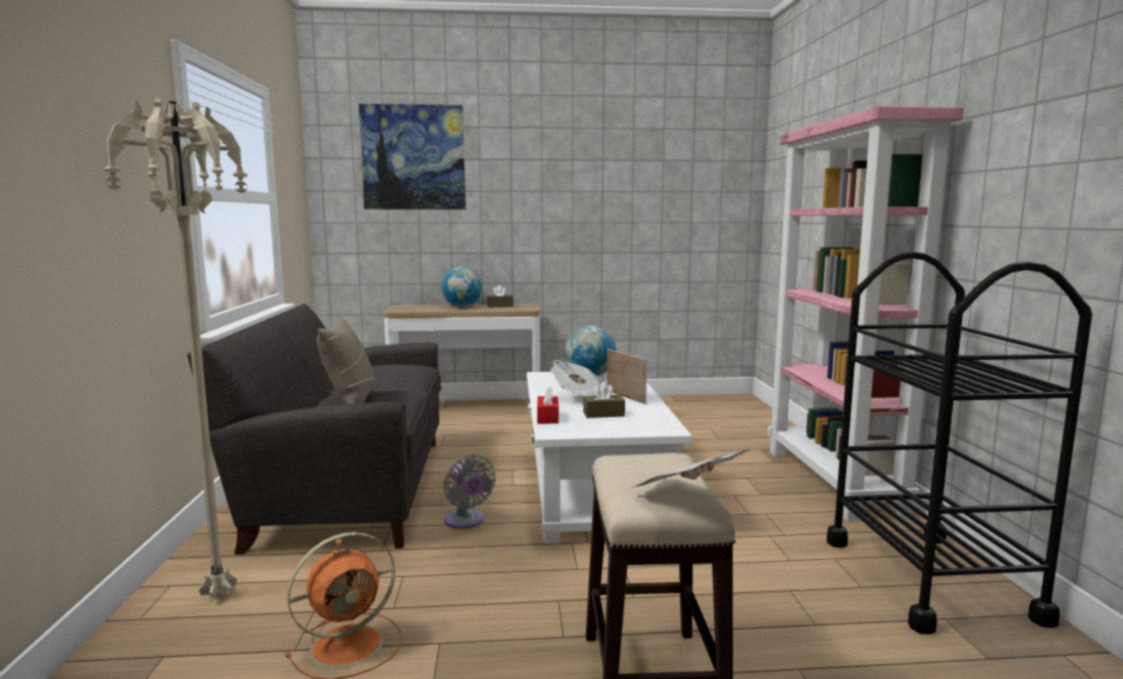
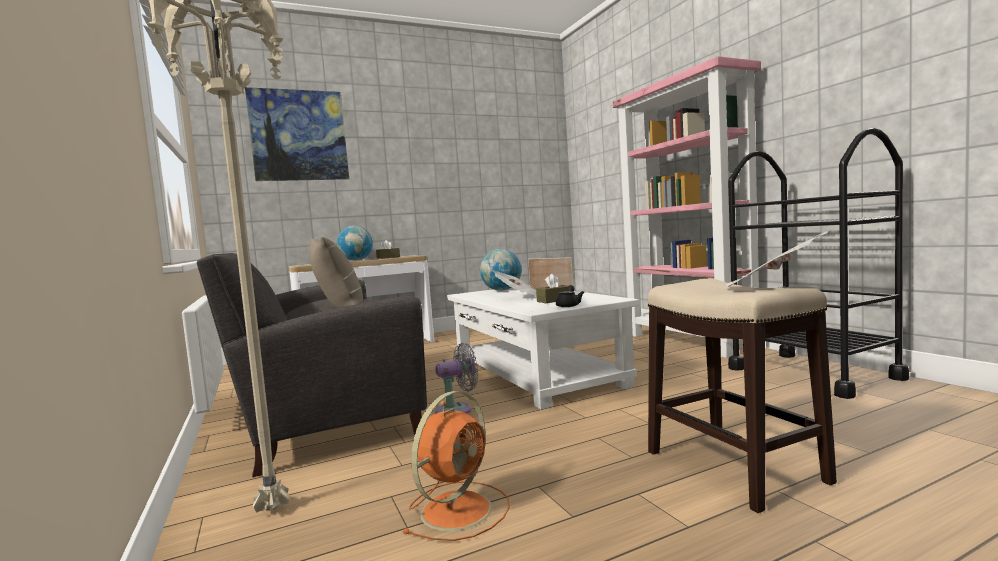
camera: 20 degrees left, 5 degrees down
grey fan [443,454,496,529] -> grey fan turned 60 degrees counterclockwise [435,343,478,414]
red tissue box [537,385,559,424] -> none
none -> black teapot [556,285,584,307]

